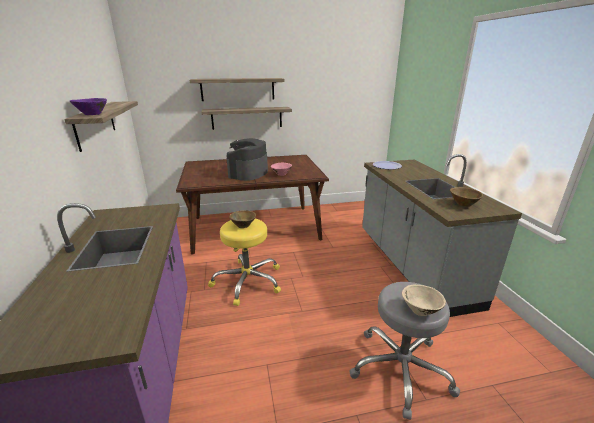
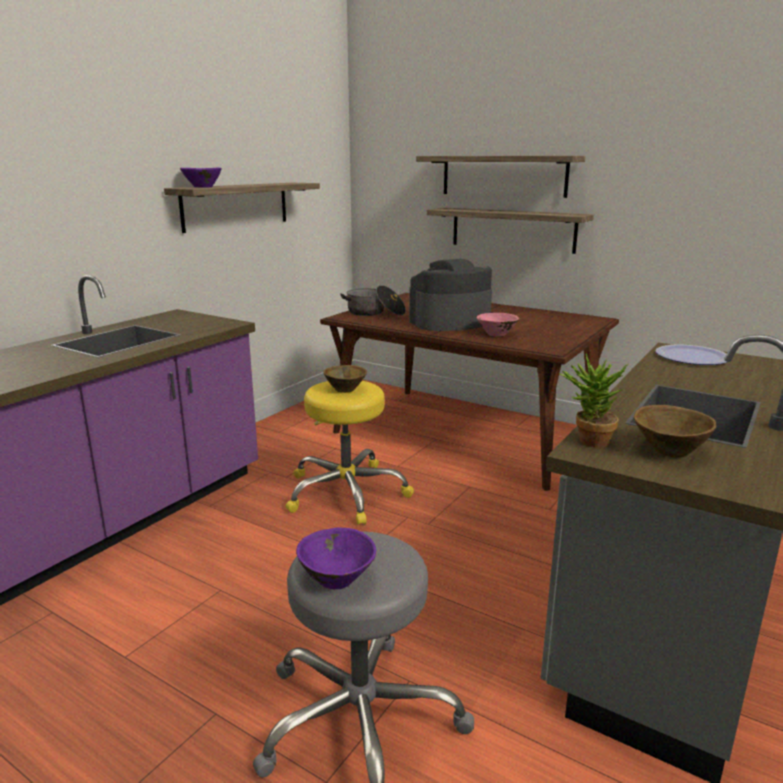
camera: 45 degrees right, 5 degrees down
beige bowl [402,284,446,316] -> purple bowl [296,527,376,589]
none -> cooking pot [340,285,406,316]
none -> potted plant [559,353,628,447]

